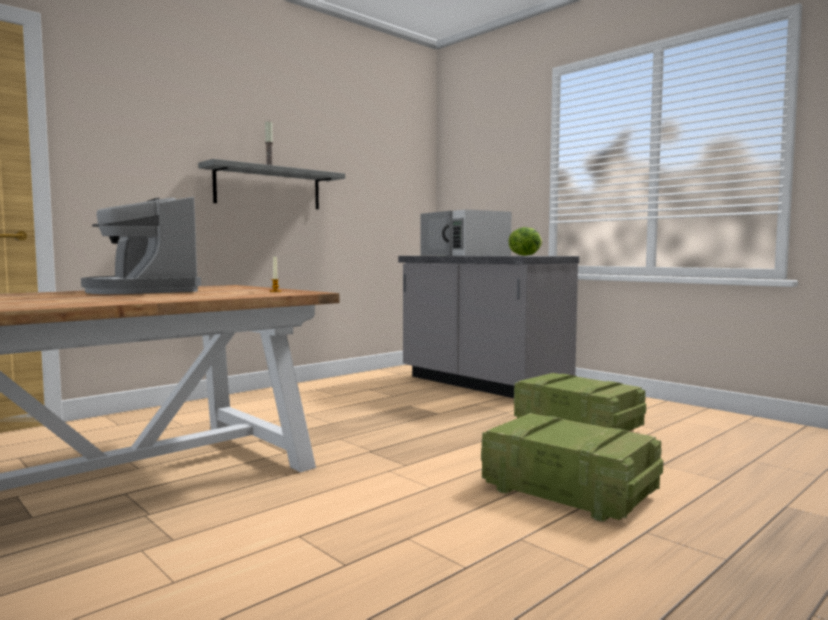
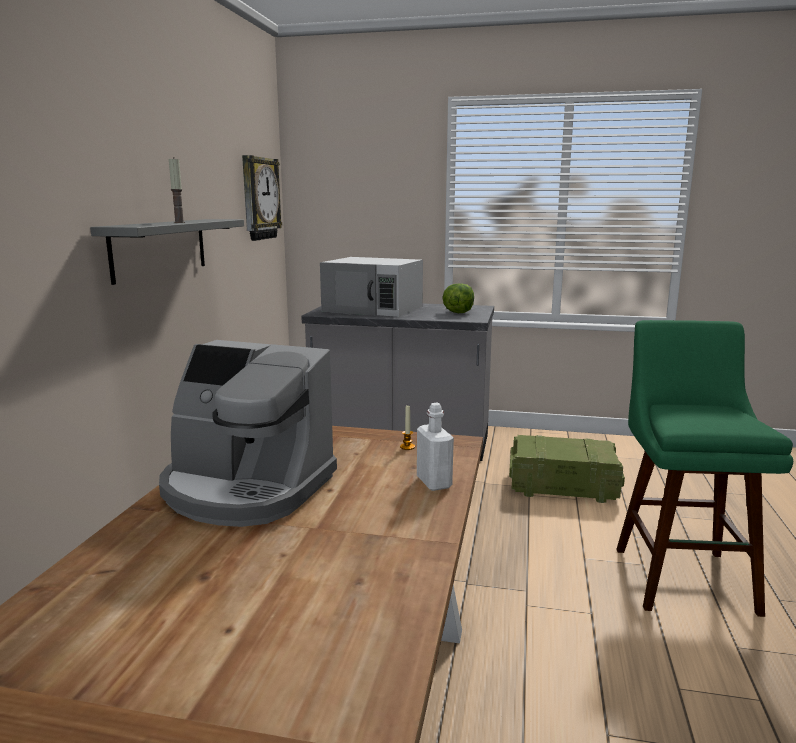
camera: 35 degrees left, 10 degrees up
crate [481,413,663,522] -> green stool [616,320,793,617]
none -> wall clock [242,155,282,241]
none -> white bottle [417,403,454,491]

